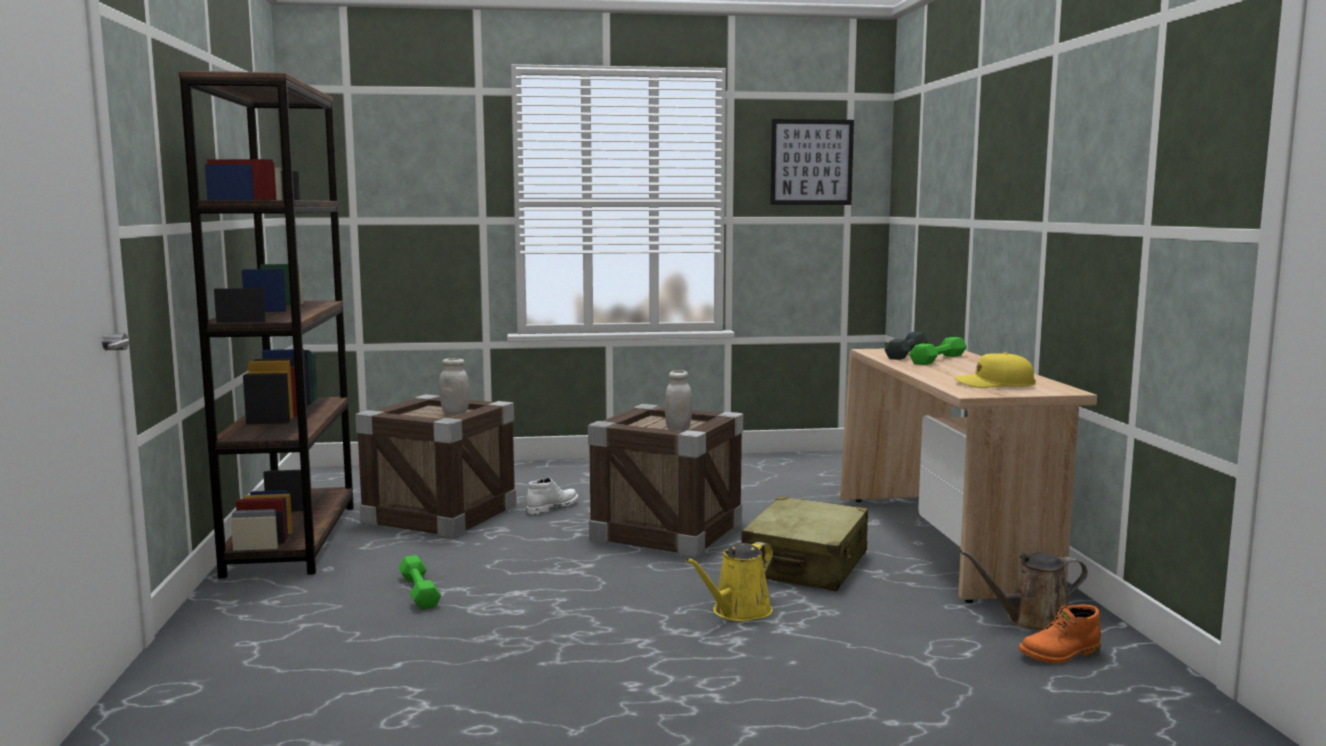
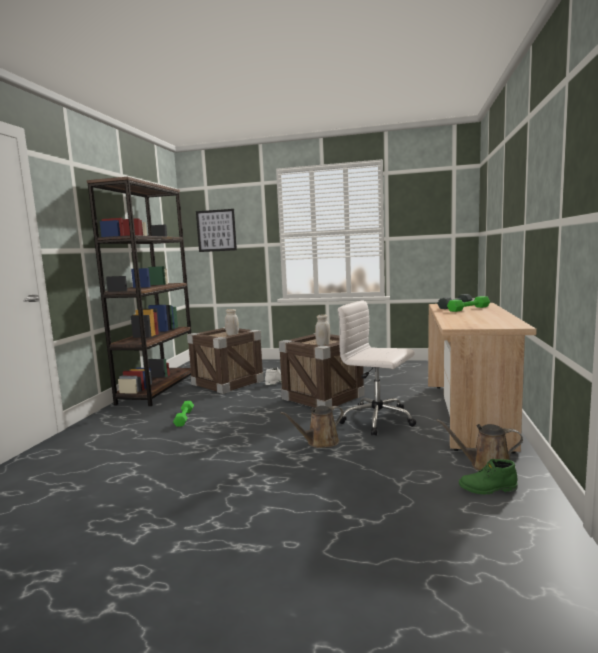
camera: 20 degrees right, 0 degrees up
yellow watering can [686,542,773,621] -> brown watering can [280,406,344,448]
beige suitcase [741,496,868,591] -> white office chair [338,300,416,436]
picture [770,119,854,205] -> picture moved to [196,209,237,252]
yellow cap [955,352,1036,388] -> none
orange boot [1019,605,1101,663] -> green boot [459,459,518,495]

